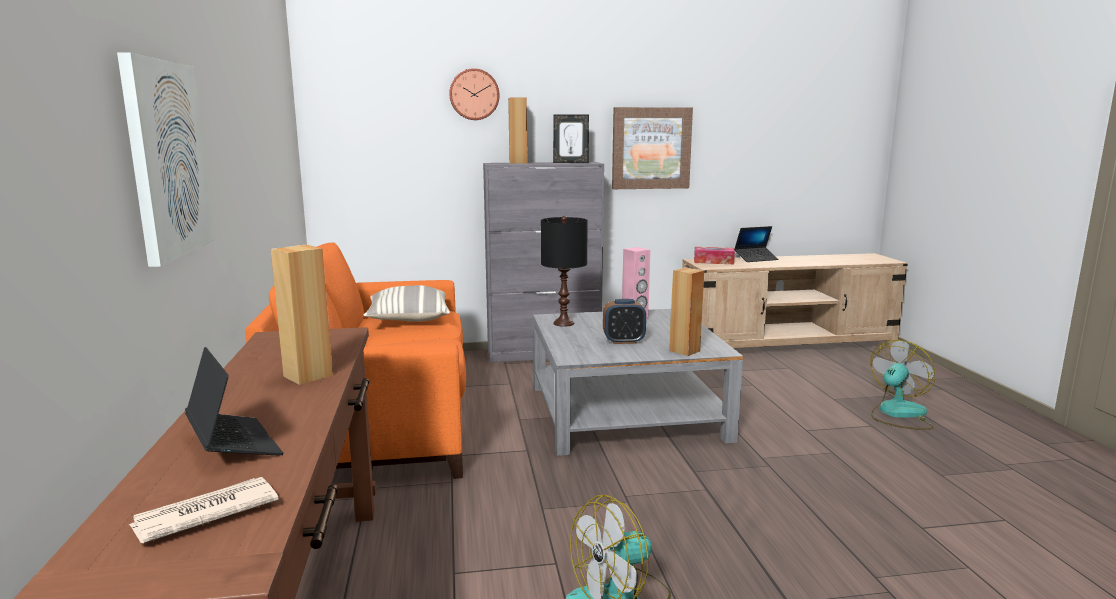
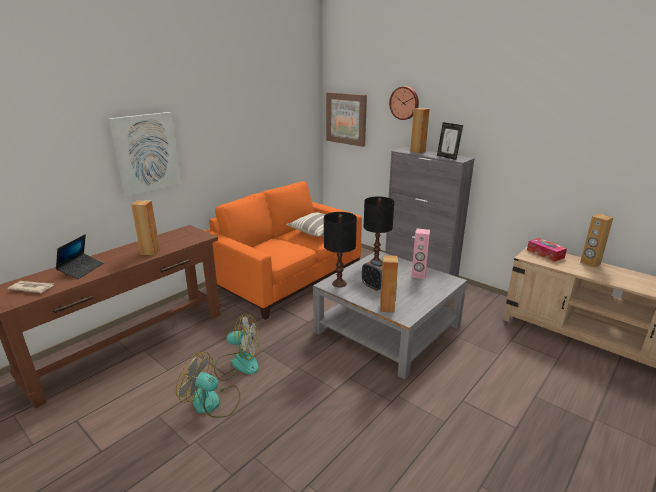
camera: 50 degrees right, 10 degrees up
picture [612,107,693,189] -> picture moved to [326,92,367,147]
laptop [734,226,778,262] -> brown speaker [580,214,613,268]
fan [870,340,936,430] -> fan moved to [214,314,260,381]
none -> black table lamp [324,212,357,287]

